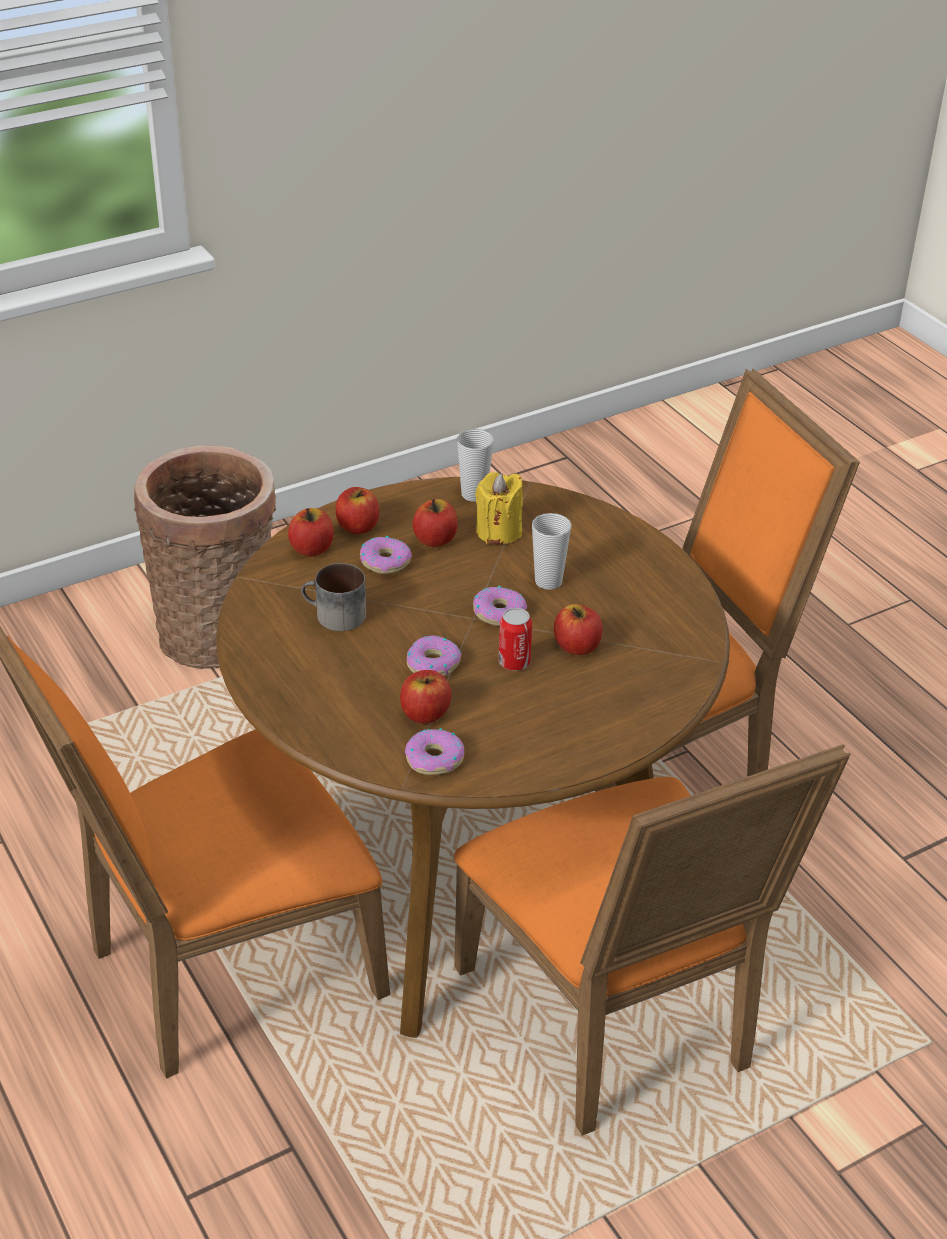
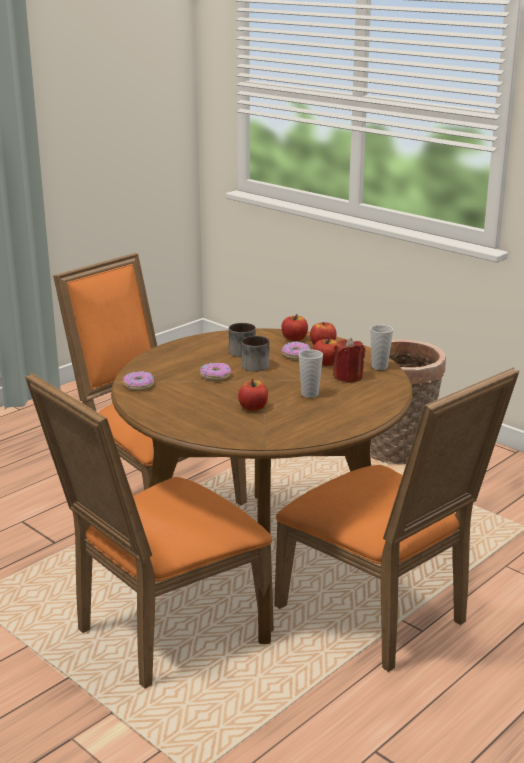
camera: 75 degrees right, 15 degrees down
apple [400,670,451,724] -> none
donut [473,586,527,626] -> none
yellow candle [475,472,523,544] -> red candle [333,338,365,383]
can [498,608,532,671] -> none
none -> mug [241,336,269,372]

